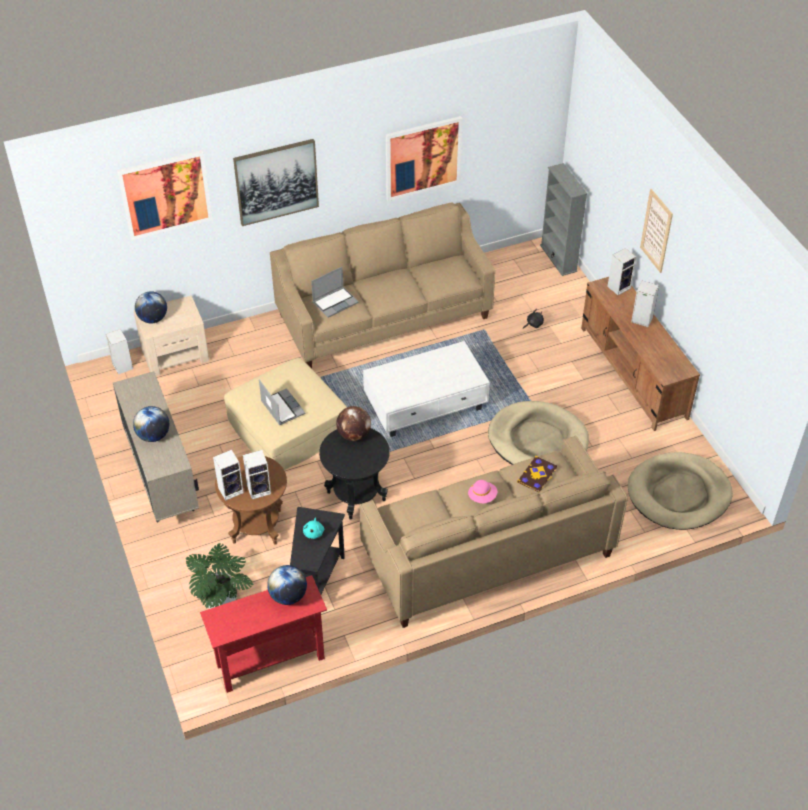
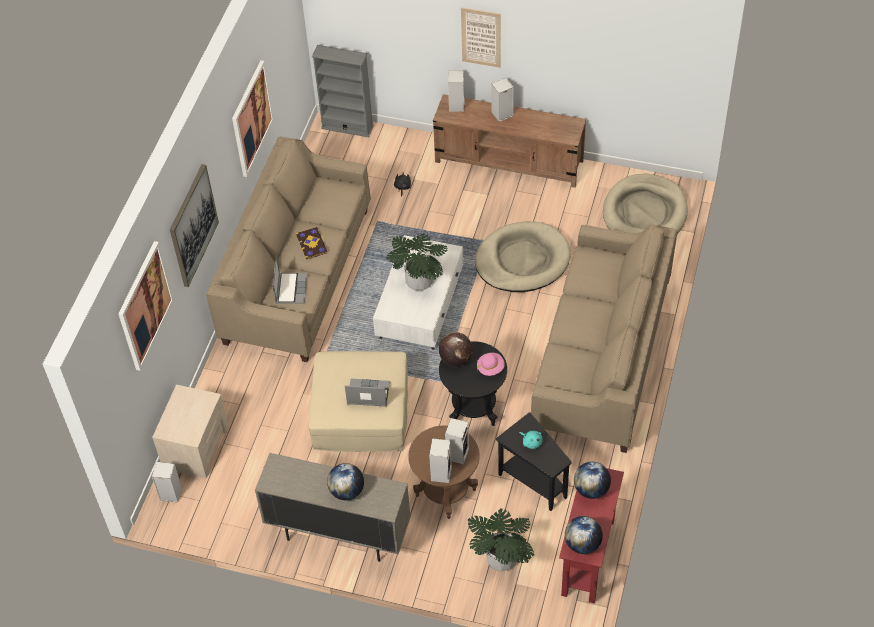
camera: 50 degrees left, 5 degrees up
globe [135,291,167,323] -> globe moved to [565,516,603,554]
pink hat [468,480,498,503] -> pink hat moved to [477,353,505,376]
book [517,456,557,493] -> book moved to [296,227,328,259]
none -> potted plant [386,233,447,290]

